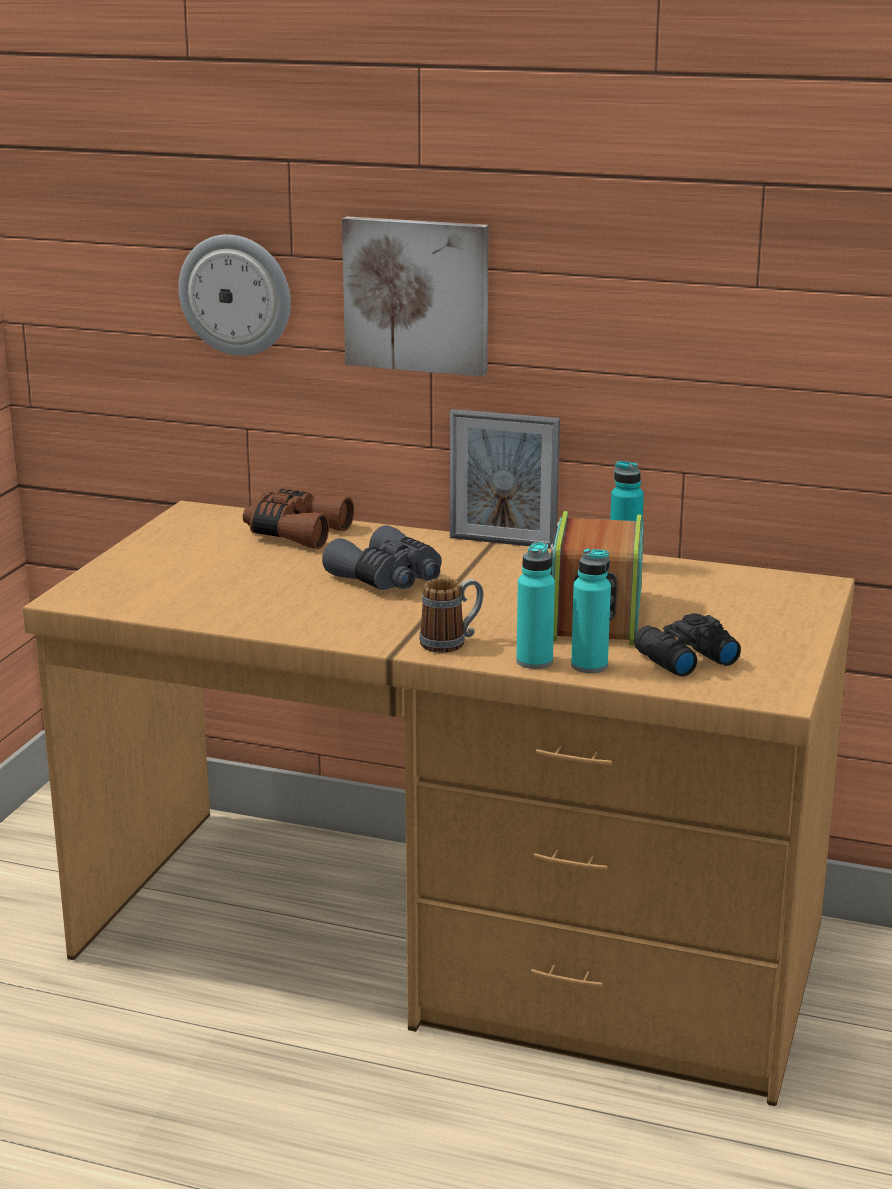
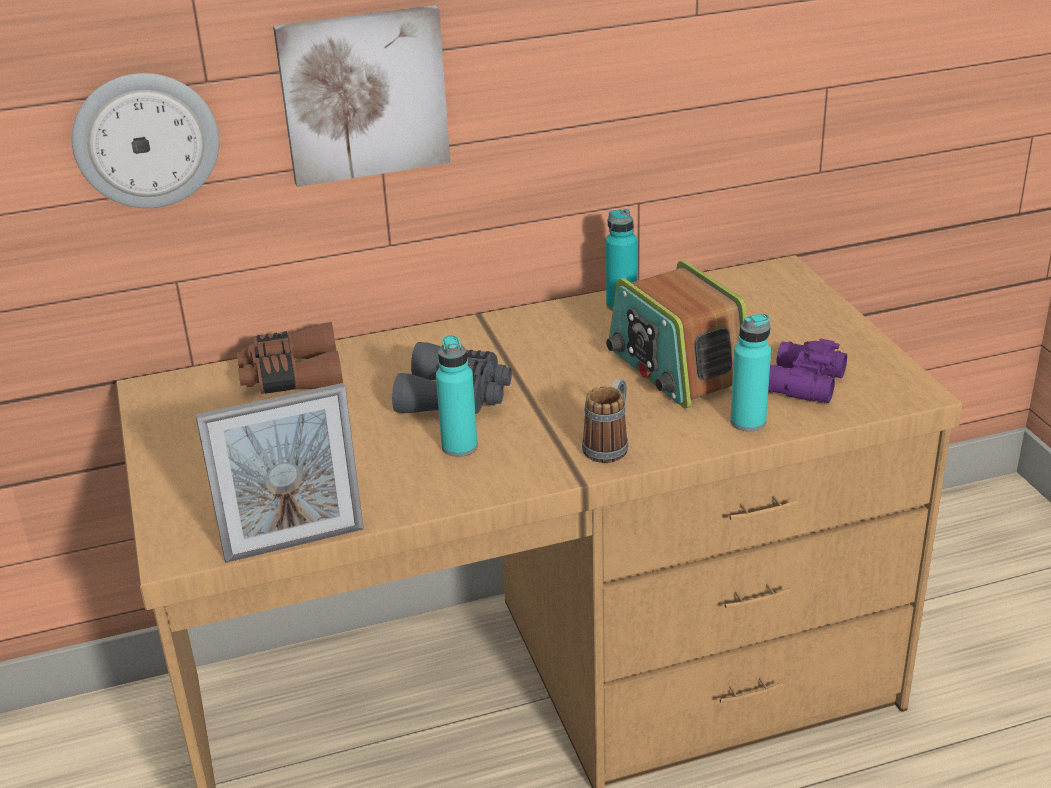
camera: 35 degrees left, 10 degrees up
picture frame [450,409,560,549] -> picture frame moved to [195,383,364,563]
turquoise bottle [516,542,555,669] -> turquoise bottle moved to [436,335,478,457]
black binoculars [634,613,741,677] -> purple binoculars [768,339,847,403]

